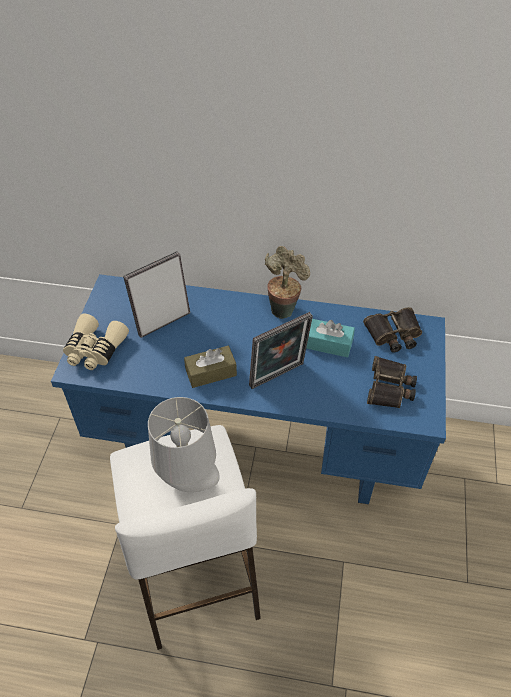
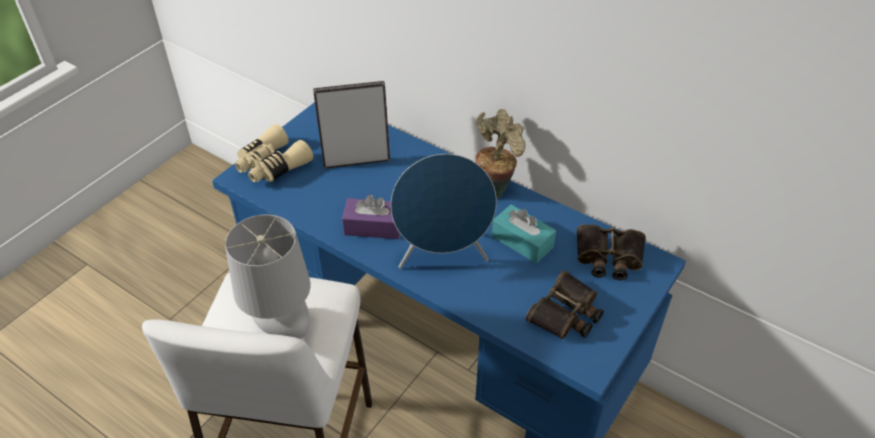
camera: 25 degrees right, 5 degrees down
brown tissue box [184,346,237,388] -> purple tissue box [342,194,400,239]
picture frame [249,312,313,389] -> blue speaker [391,154,497,269]

